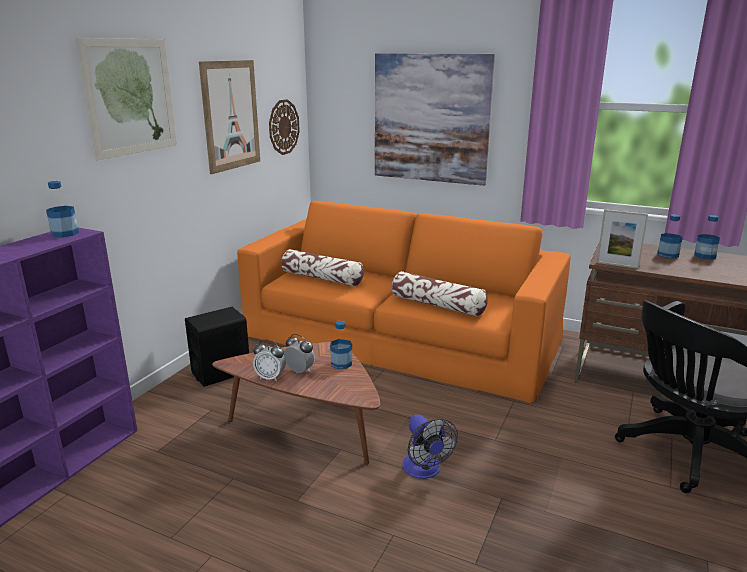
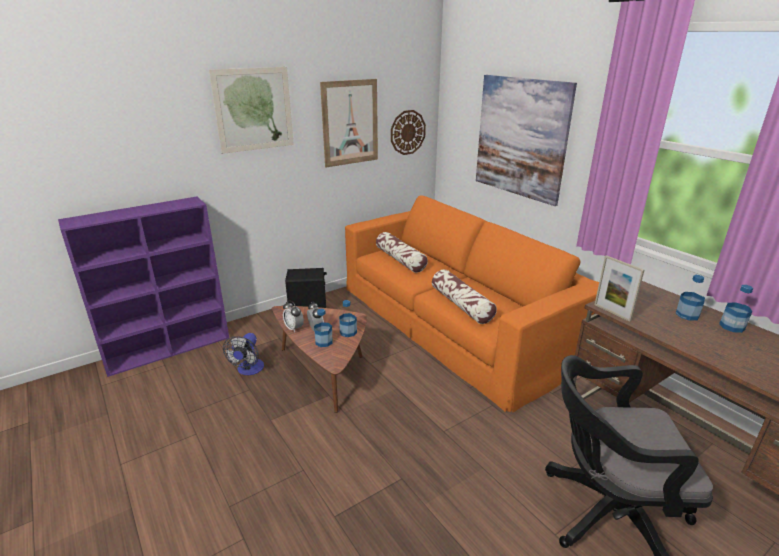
camera: 30 degrees right, 5 degrees up
bottle [46,181,79,237] -> bottle moved to [314,309,332,347]
fan [402,415,458,479] -> fan moved to [223,333,264,375]

